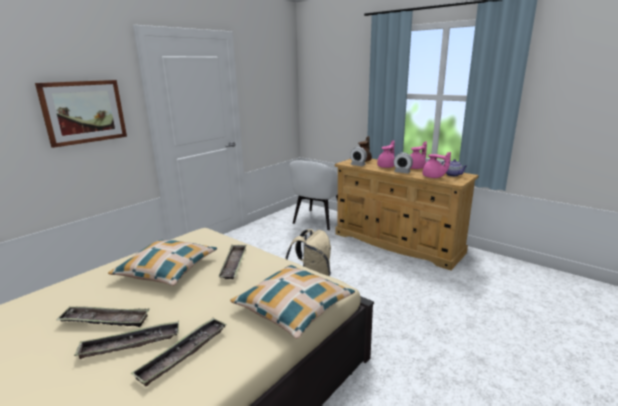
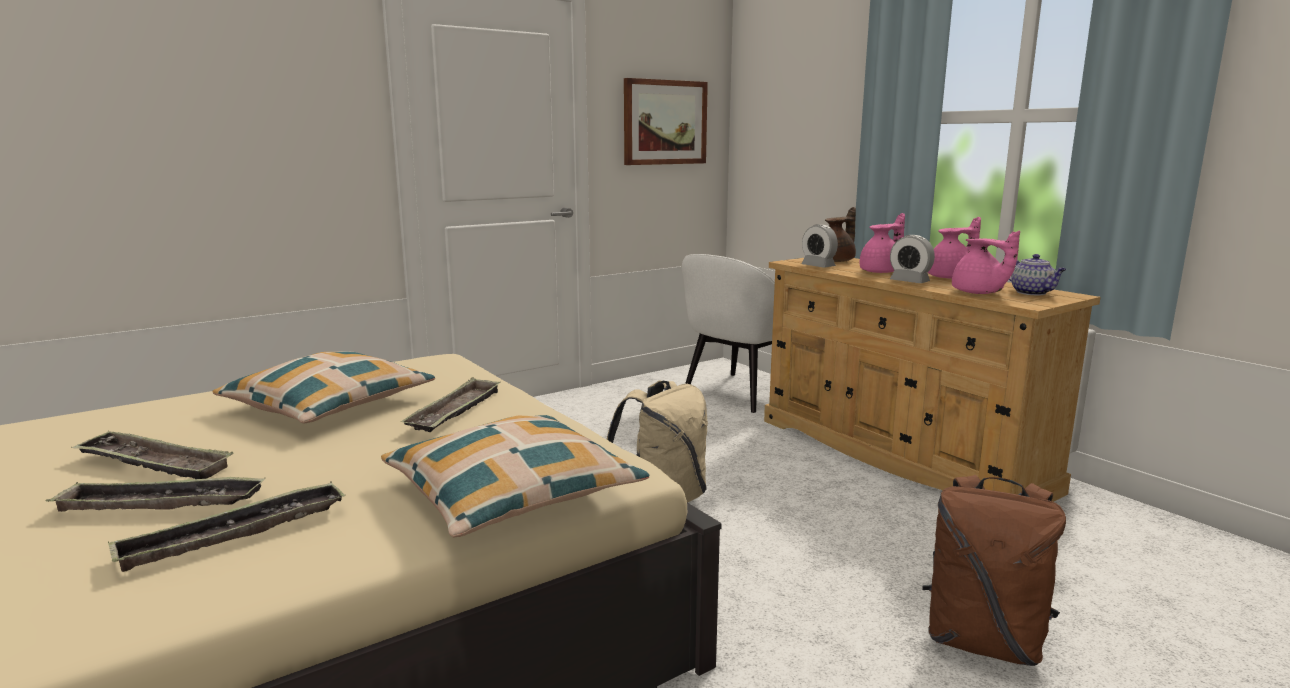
camera: 15 degrees right, 5 degrees down
picture [35,80,127,148] -> picture moved to [624,78,708,165]
none -> brown backpack [922,475,1066,666]

